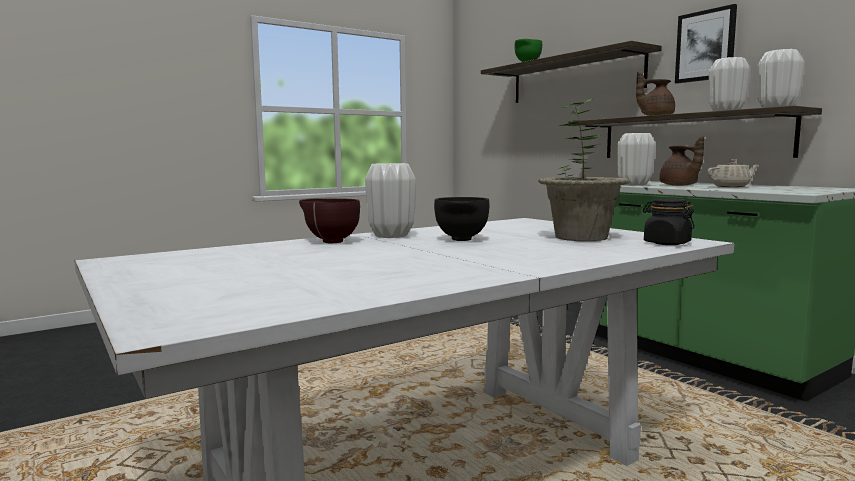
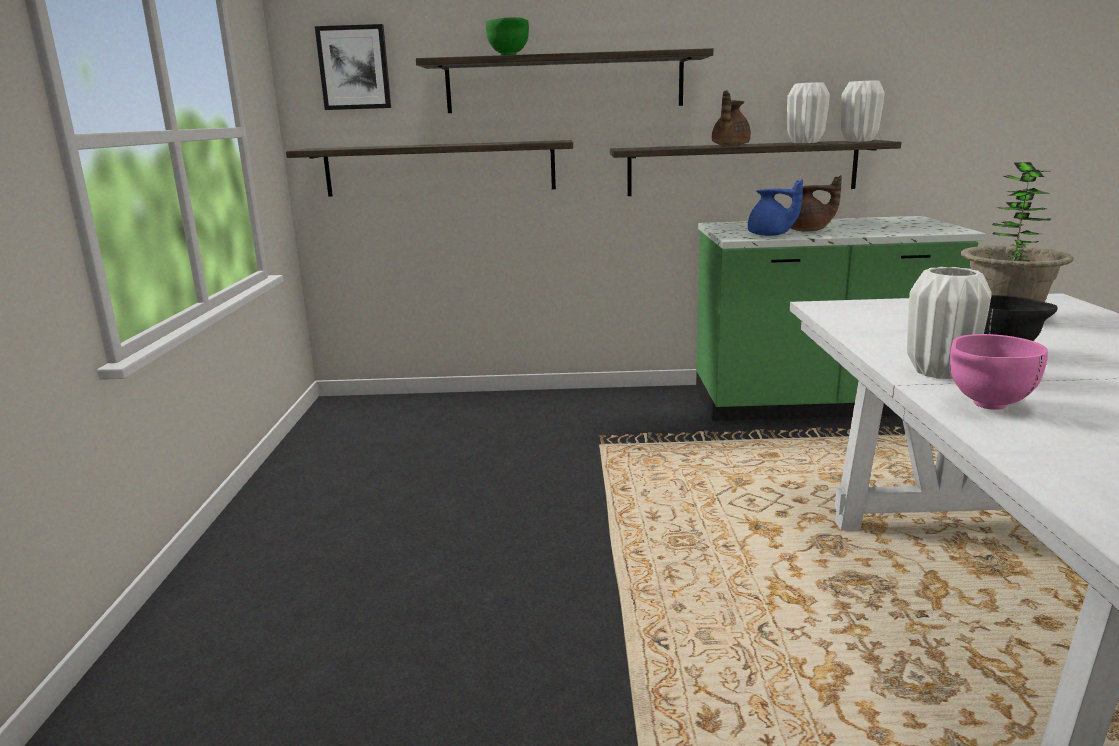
camera: 55 degrees left, 10 degrees up
brown bowl [299,199,360,243] -> pink bowl [950,334,1048,410]
white vase [617,133,656,185] -> blue teapot [748,179,803,236]
black jar [643,199,695,245] -> none
picture [675,4,737,84] -> picture moved to [315,24,391,110]
beige teapot [707,159,758,187] -> none
none -> shelf [286,140,573,197]

